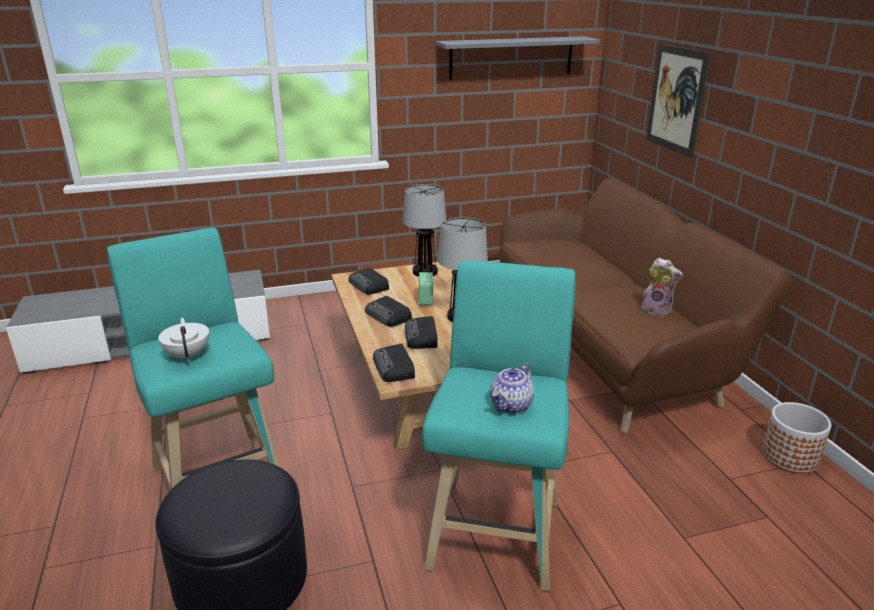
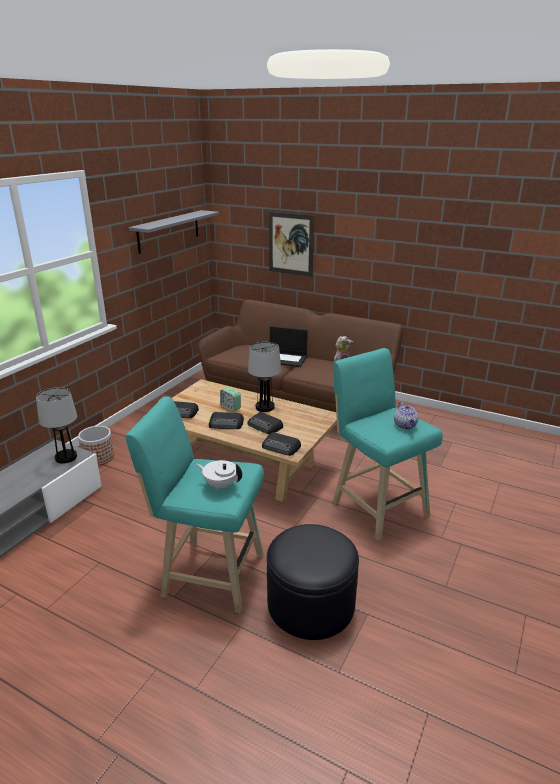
camera: 45 degrees left, 0 degrees up
table lamp [403,184,446,277] -> table lamp moved to [36,387,77,464]
planter [762,402,831,473] -> planter moved to [78,426,114,465]
none -> laptop [270,326,308,367]

